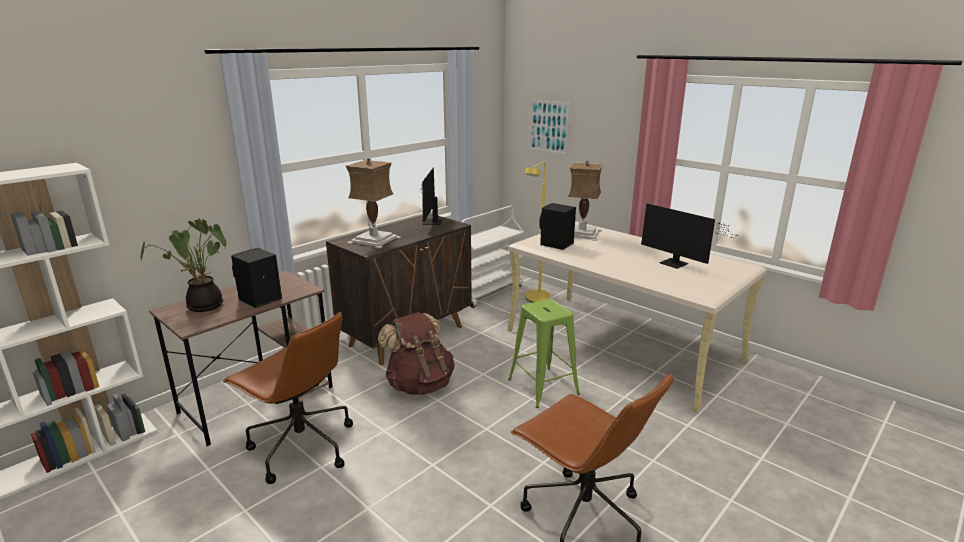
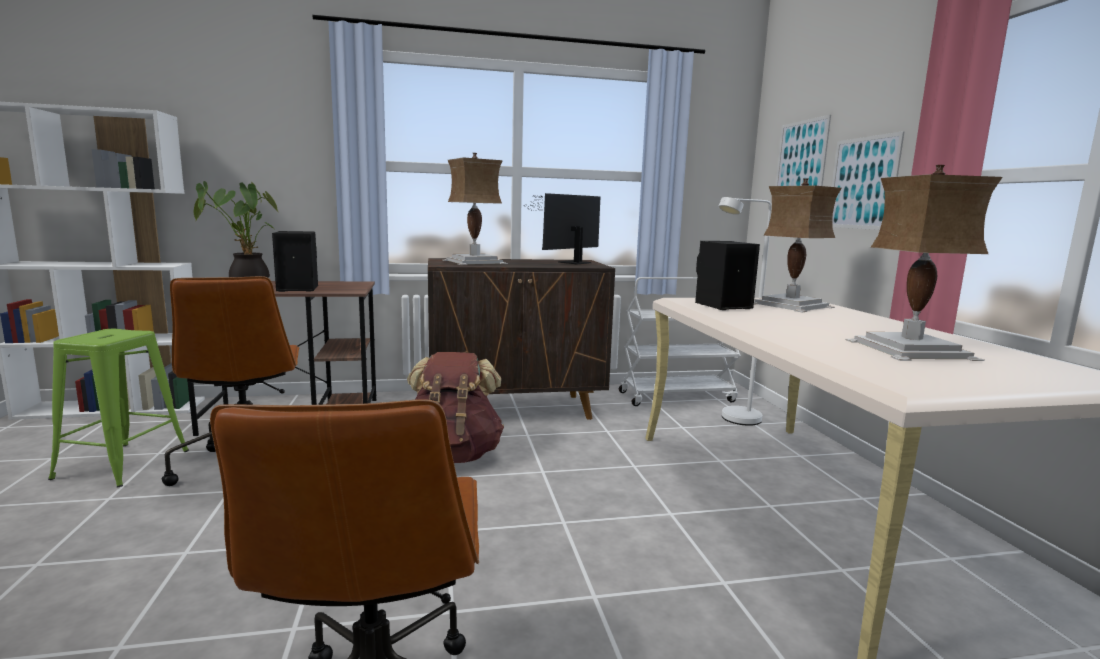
camera: 35 degrees right, 10 degrees down
green stool [508,299,580,408] -> green stool moved to [48,329,189,488]
yellow floor lamp [525,162,550,302] -> white floor lamp [718,197,771,426]
monitor [641,203,739,269] -> table lamp [845,165,1003,361]
none -> picture [832,131,905,230]

